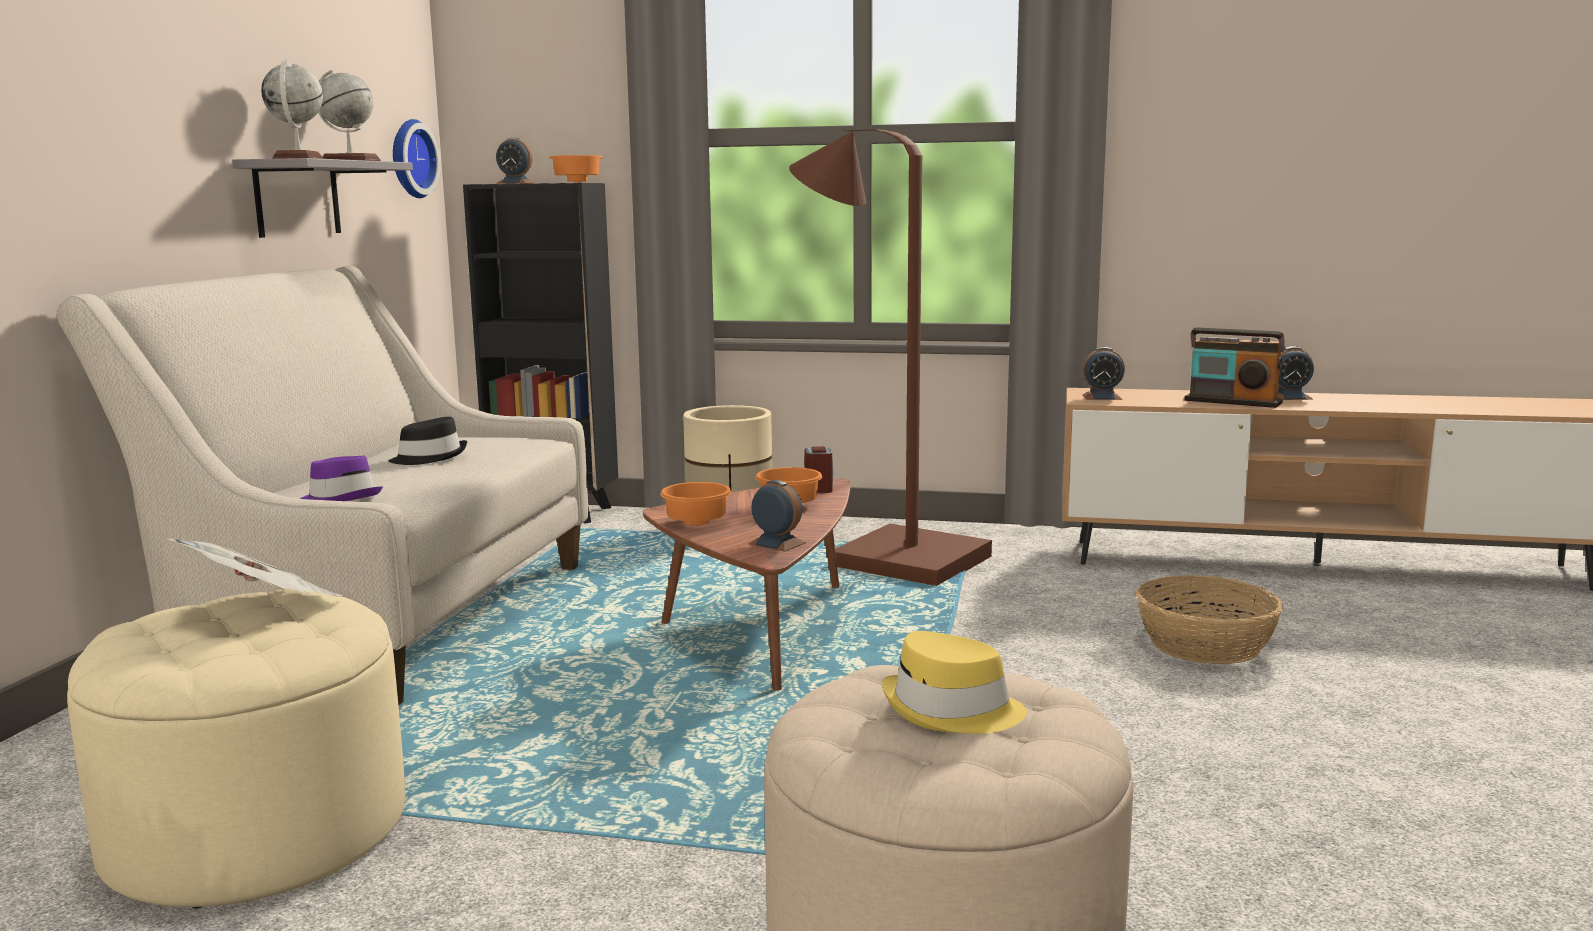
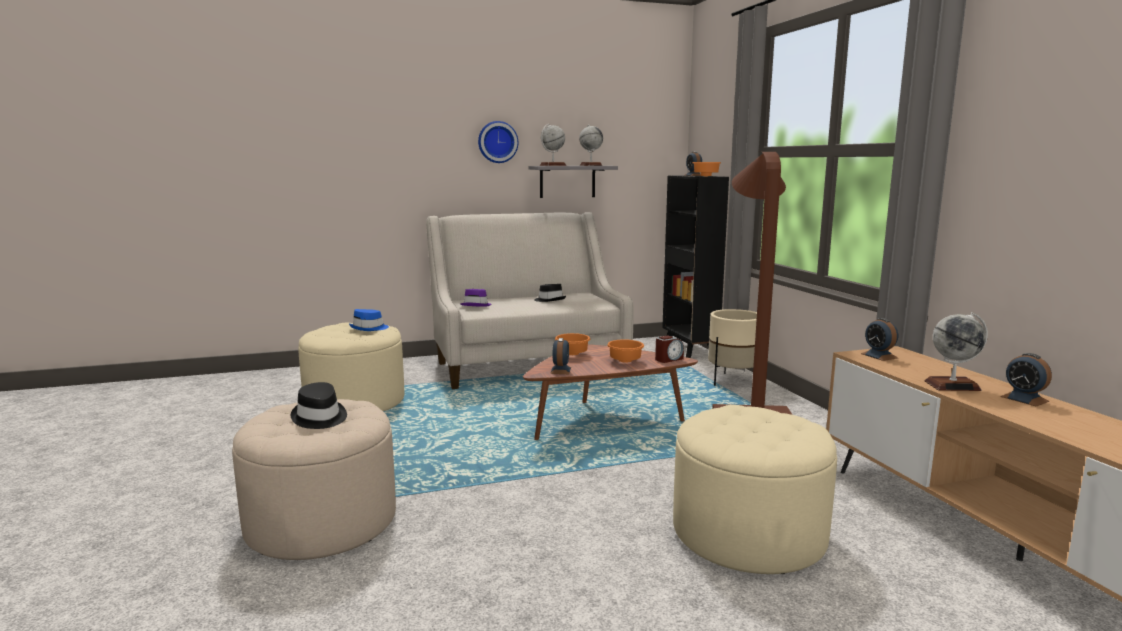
camera: 60 degrees right, 0 degrees up
newspaper [166,538,346,596] -> blue hat [349,309,389,331]
wall clock [393,119,441,198] -> wall clock moved to [478,121,518,163]
yellow hat [882,631,1027,734] -> black hat [291,382,347,429]
basket [1136,575,1283,664] -> beige ottoman [673,405,837,574]
radio [1184,327,1285,408] -> globe [925,312,988,391]

